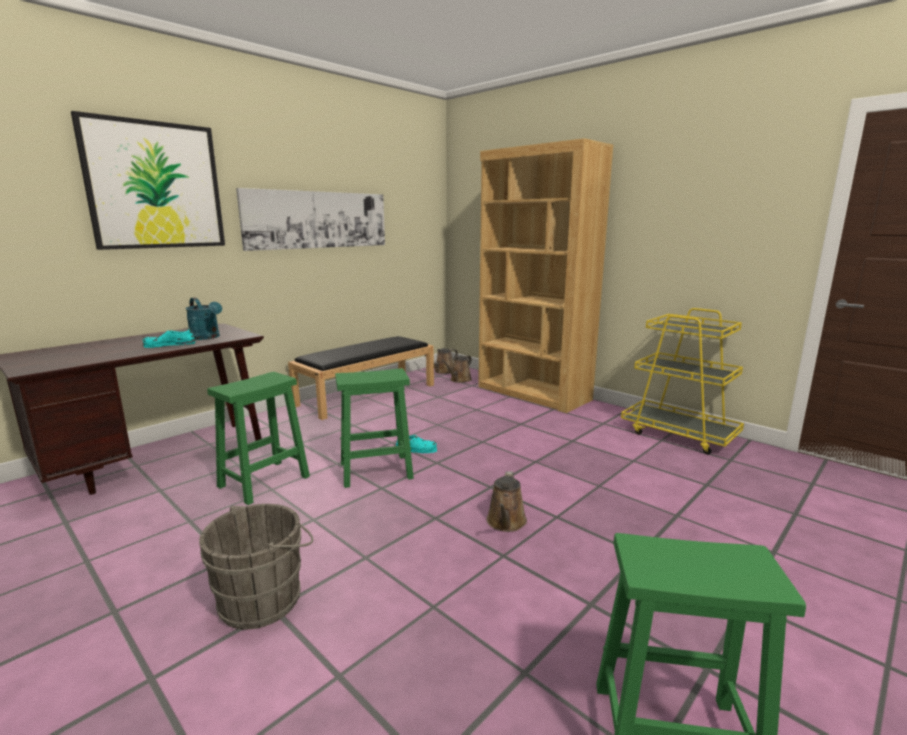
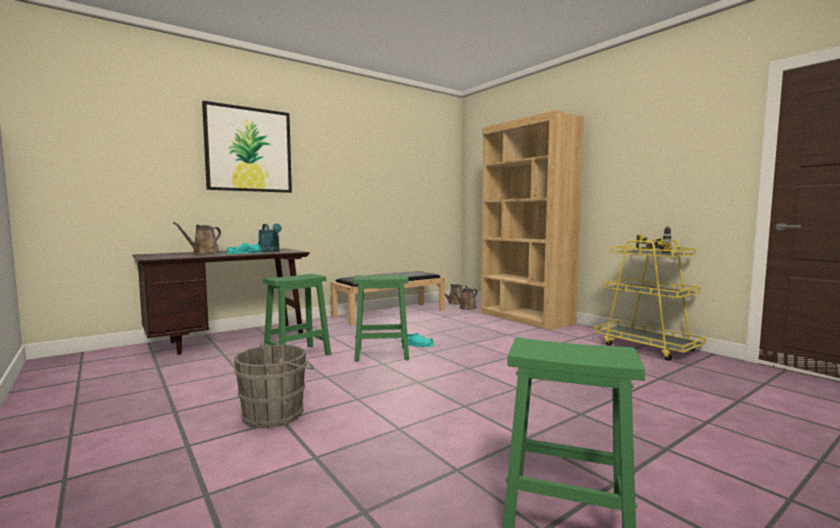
camera: 10 degrees right, 10 degrees down
picture [236,188,385,251] -> none
brown watering can [487,471,527,532] -> brown watering can moved to [173,222,221,254]
none -> power drill [636,225,672,253]

